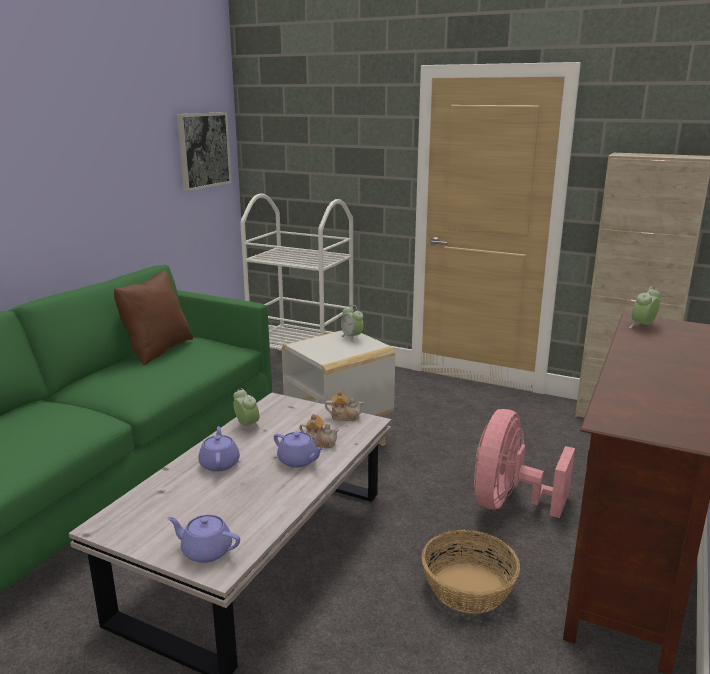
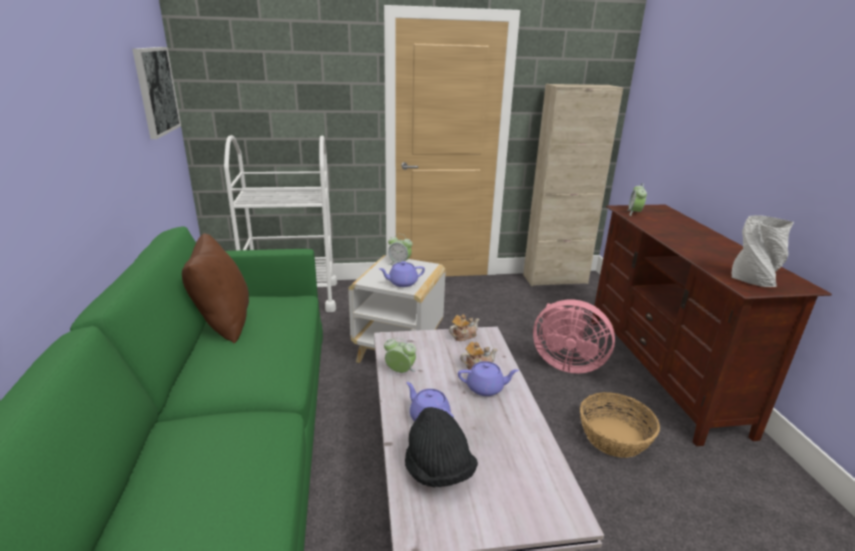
camera: 35 degrees left, 5 degrees up
purple teapot [167,515,240,563] -> purple teapot moved to [379,261,425,287]
pink fan [474,409,575,518] -> pink fan turned 60 degrees counterclockwise [533,299,615,373]
none -> black hat [405,407,478,487]
none -> grey vase [732,215,794,287]

